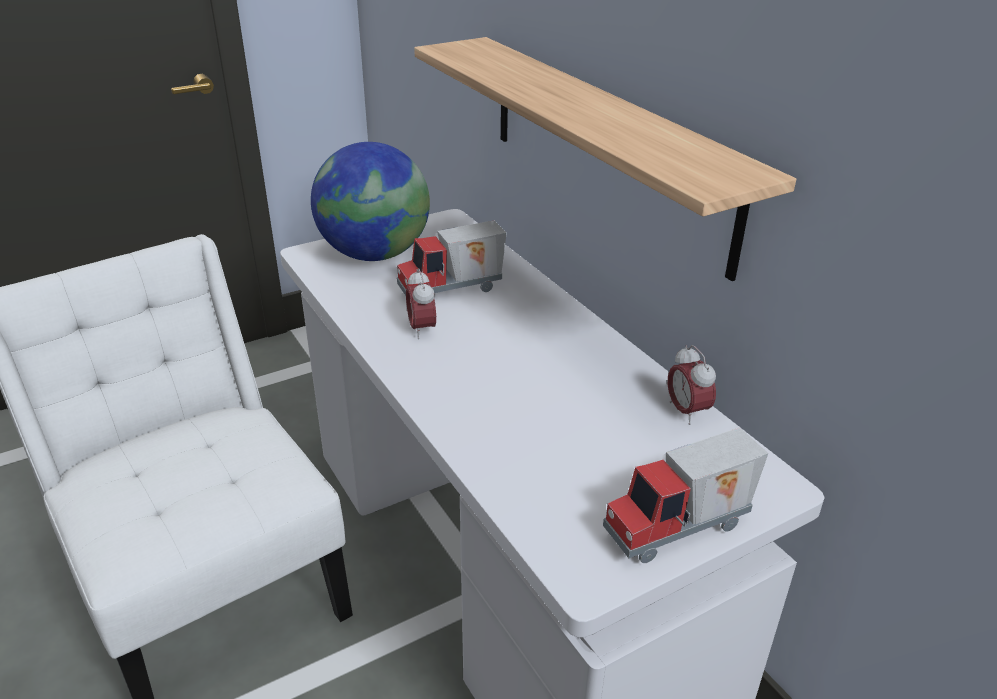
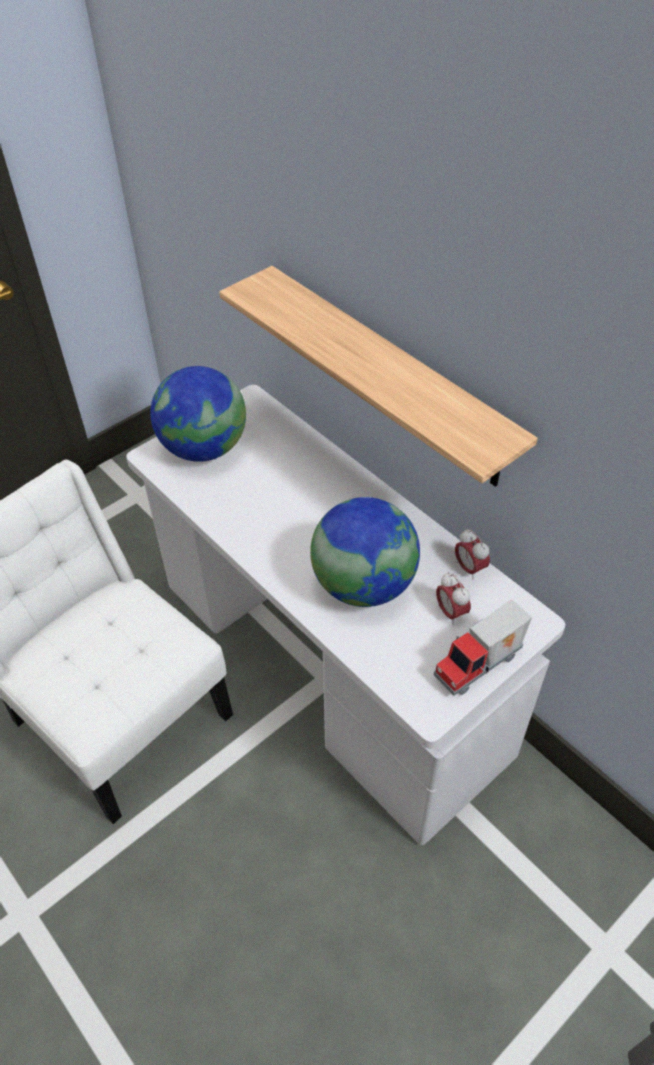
camera: 10 degrees left, 15 degrees up
toy truck [397,220,507,296] -> none
alarm clock [406,268,436,339] -> alarm clock moved to [436,572,471,625]
none -> globe [310,497,420,607]

